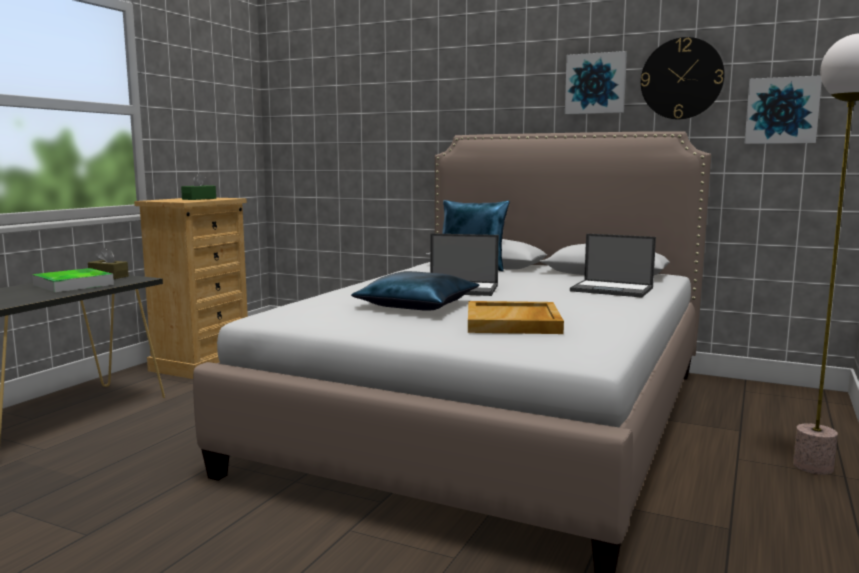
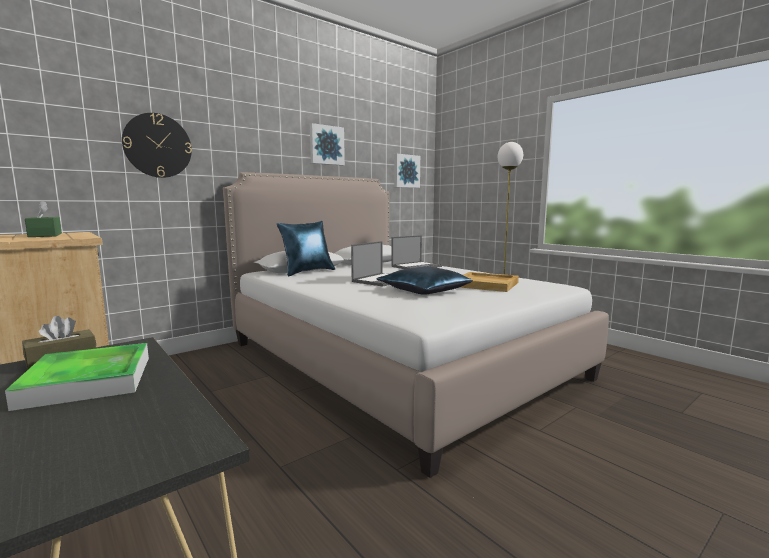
camera: 65 degrees left, 0 degrees up
wall clock [641,37,725,119] -> wall clock moved to [122,113,192,178]

